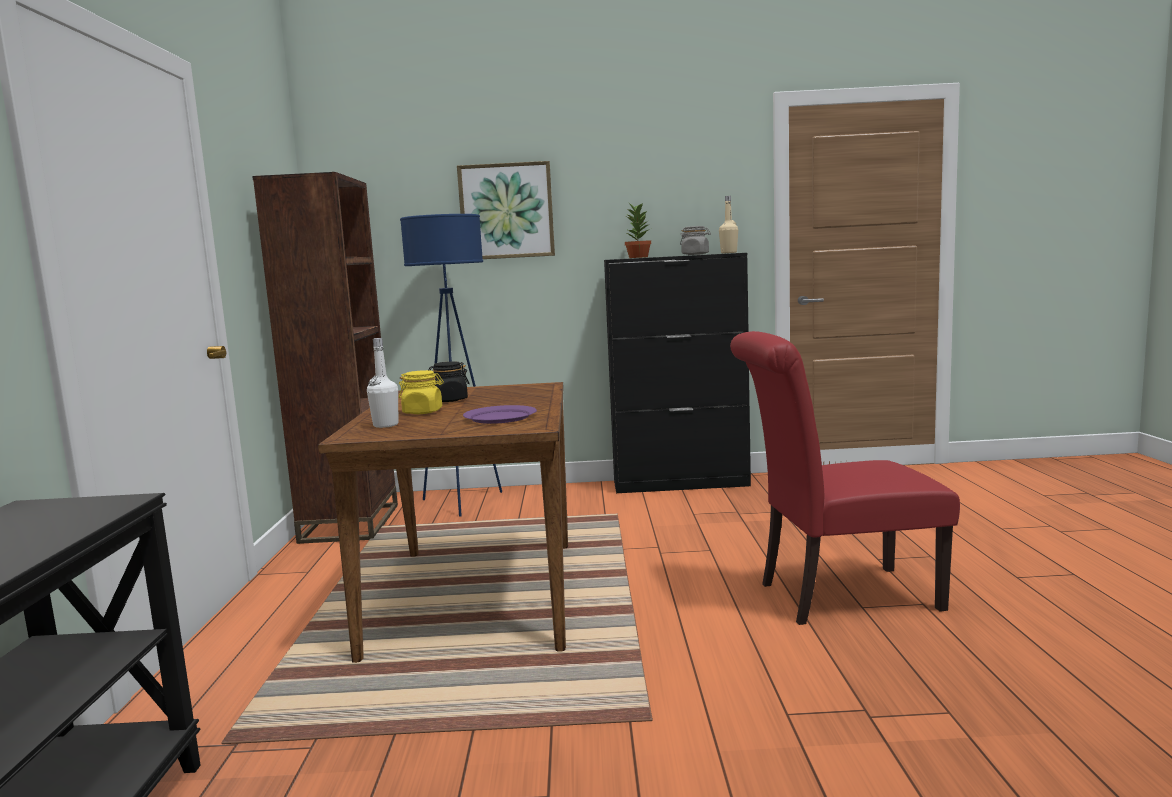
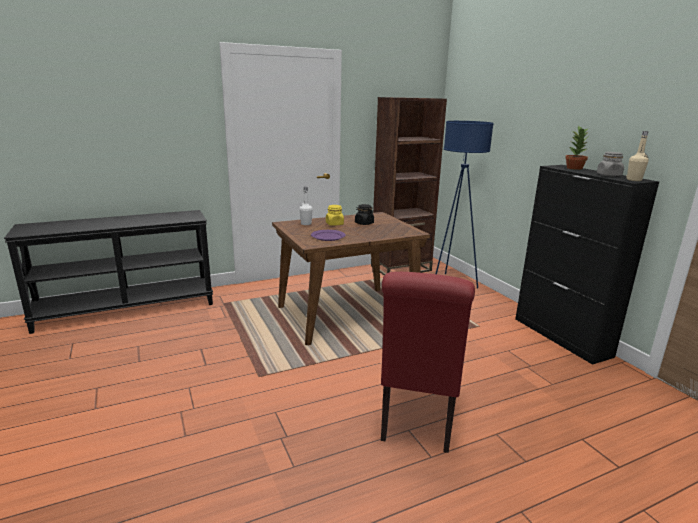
camera: 65 degrees right, 10 degrees up
picture [457,161,555,259] -> none
red chair [730,331,960,625] -> red chair turned 135 degrees counterclockwise [381,272,475,453]

